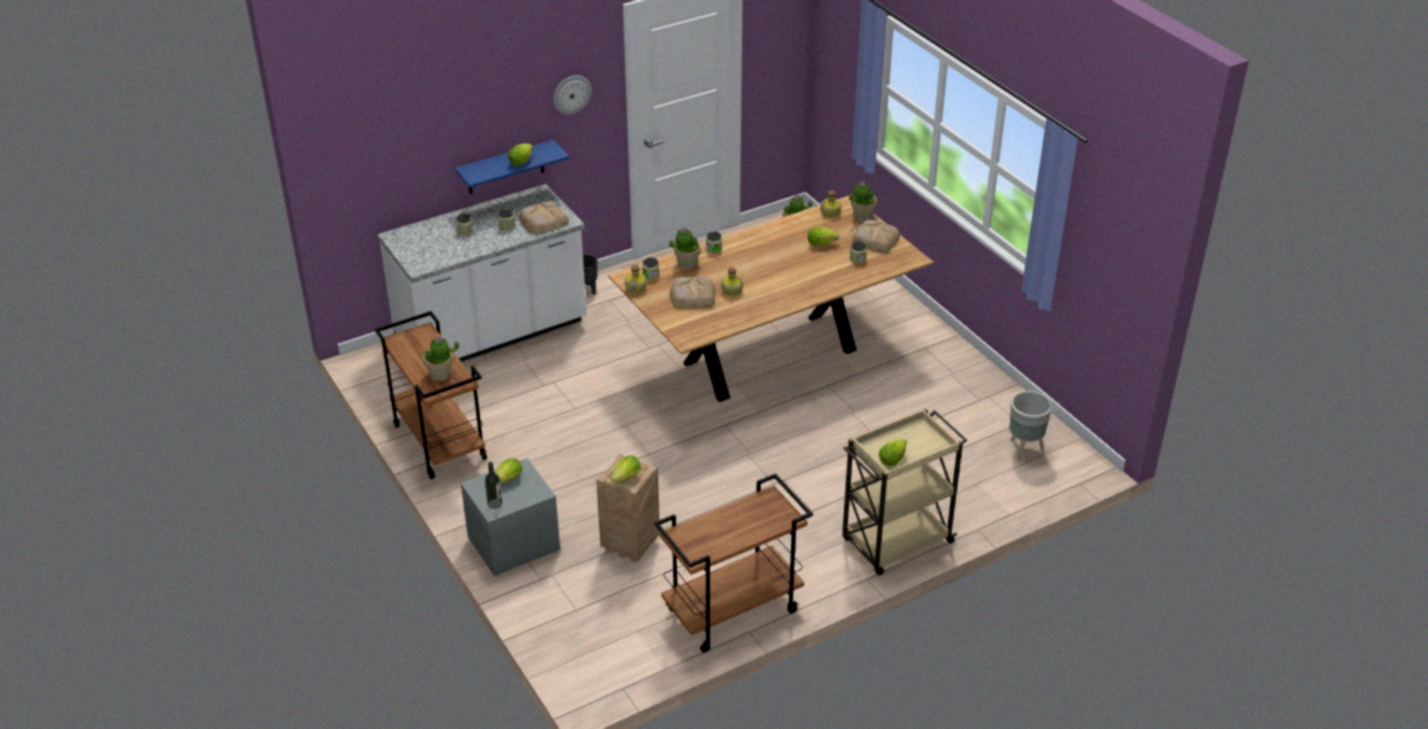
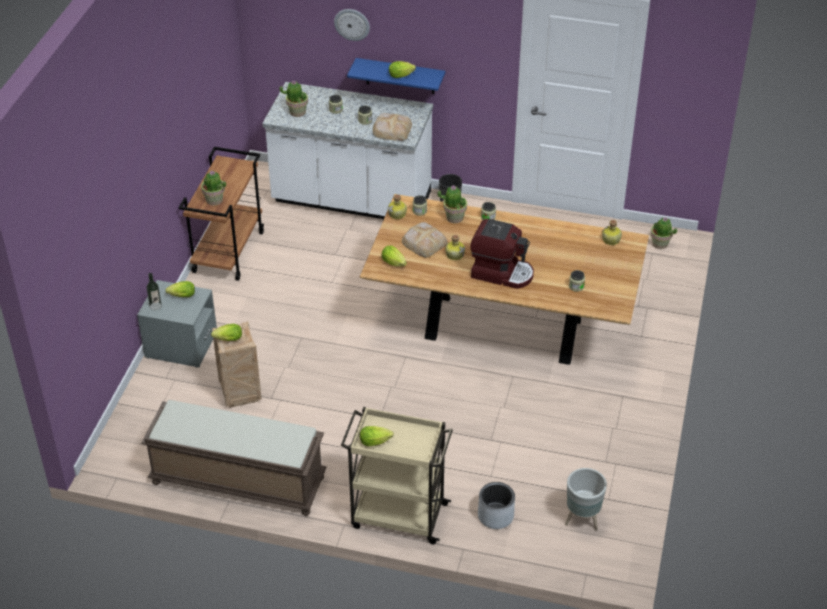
camera: 45 degrees right, 5 degrees up
wall clock [553,75,592,115] -> wall clock moved to [334,9,370,41]
brown cart [654,473,813,653] -> brown bench [141,400,326,516]
lettuce [808,227,839,246] -> lettuce moved to [382,246,407,267]
potted plant [849,181,877,222] -> potted plant moved to [280,81,308,117]
bread [852,219,900,253] -> none
none -> coffee machine [470,219,534,289]
none -> grey planter [478,482,515,529]

